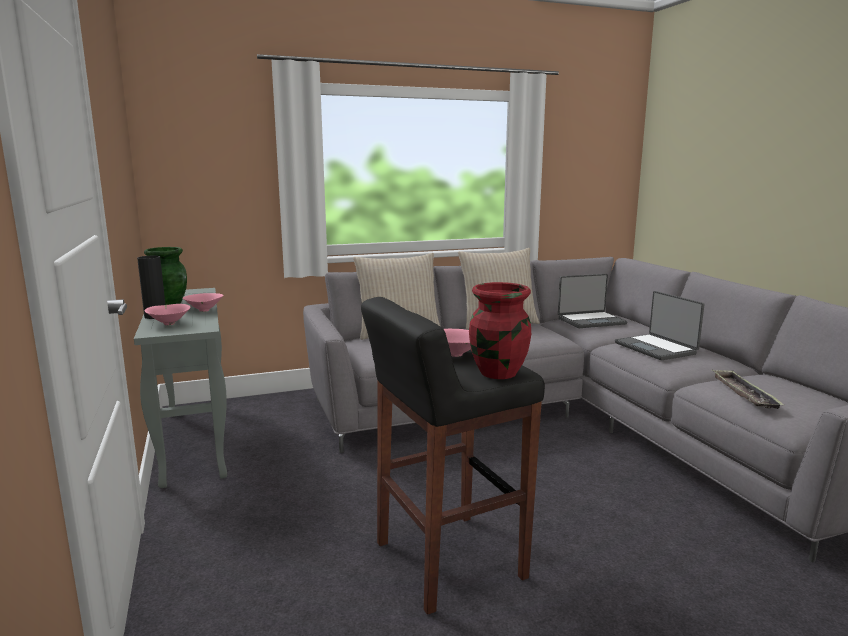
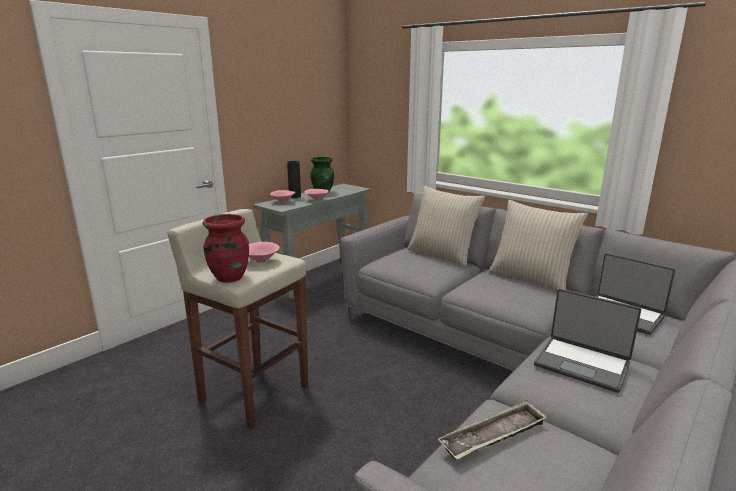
camera: 60 degrees right, 5 degrees up
black stool [361,297,545,615] -> beige stool [167,209,308,430]
laptop [615,291,704,360] -> laptop turned 90 degrees counterclockwise [534,289,641,393]

